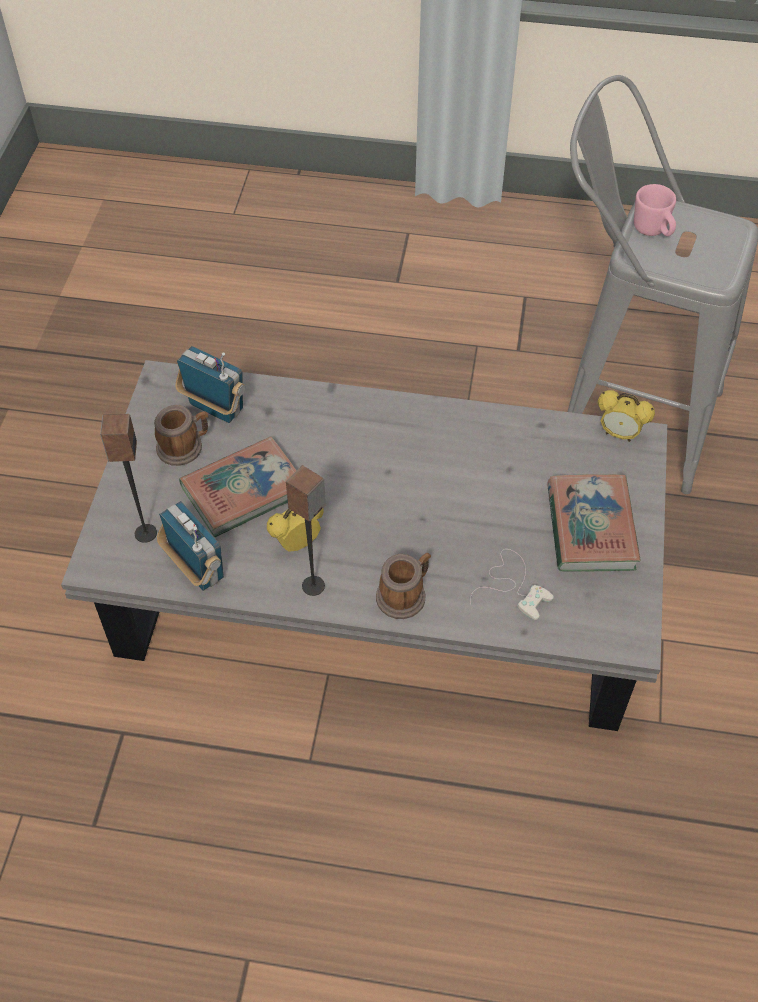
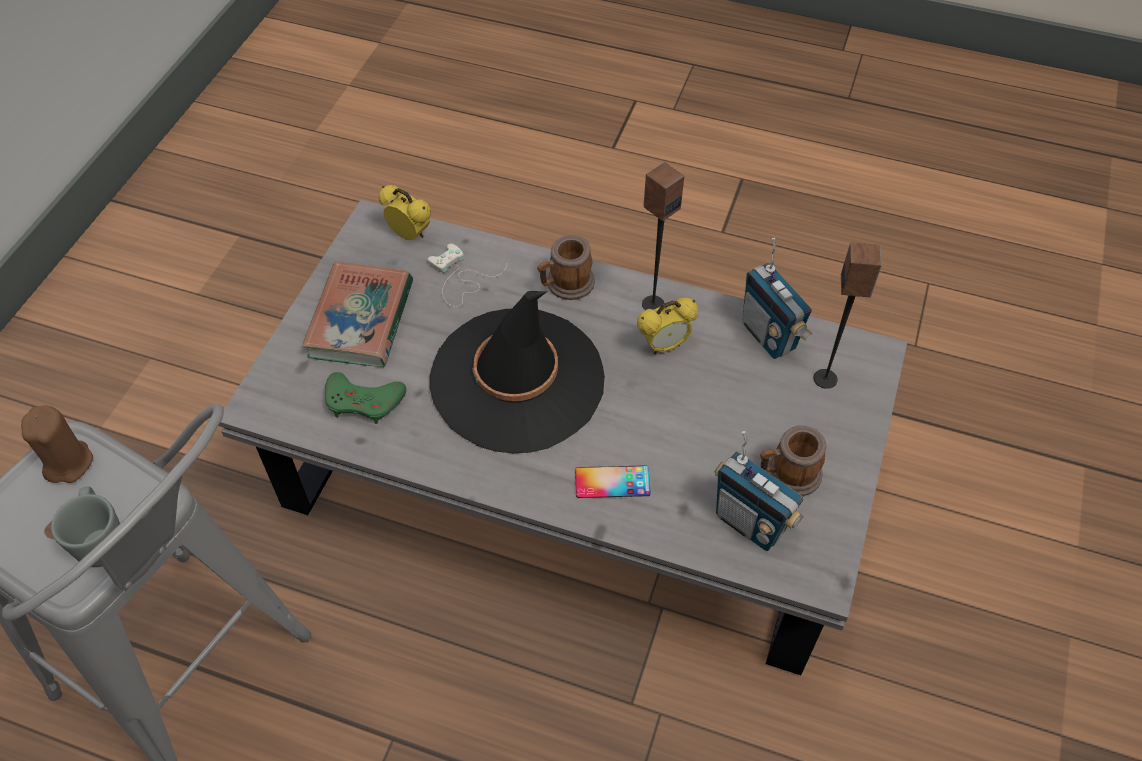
camera: 170 degrees left, 0 degrees up
book [179,436,297,537] -> none
alarm clock [598,390,655,442] -> alarm clock moved to [378,185,431,240]
pink mug [634,184,676,236] -> grey mug [51,486,120,567]
none -> brown candle [21,406,93,483]
none -> green game controller [325,372,406,424]
none -> black hat [430,291,605,453]
none -> phone [575,465,651,498]

